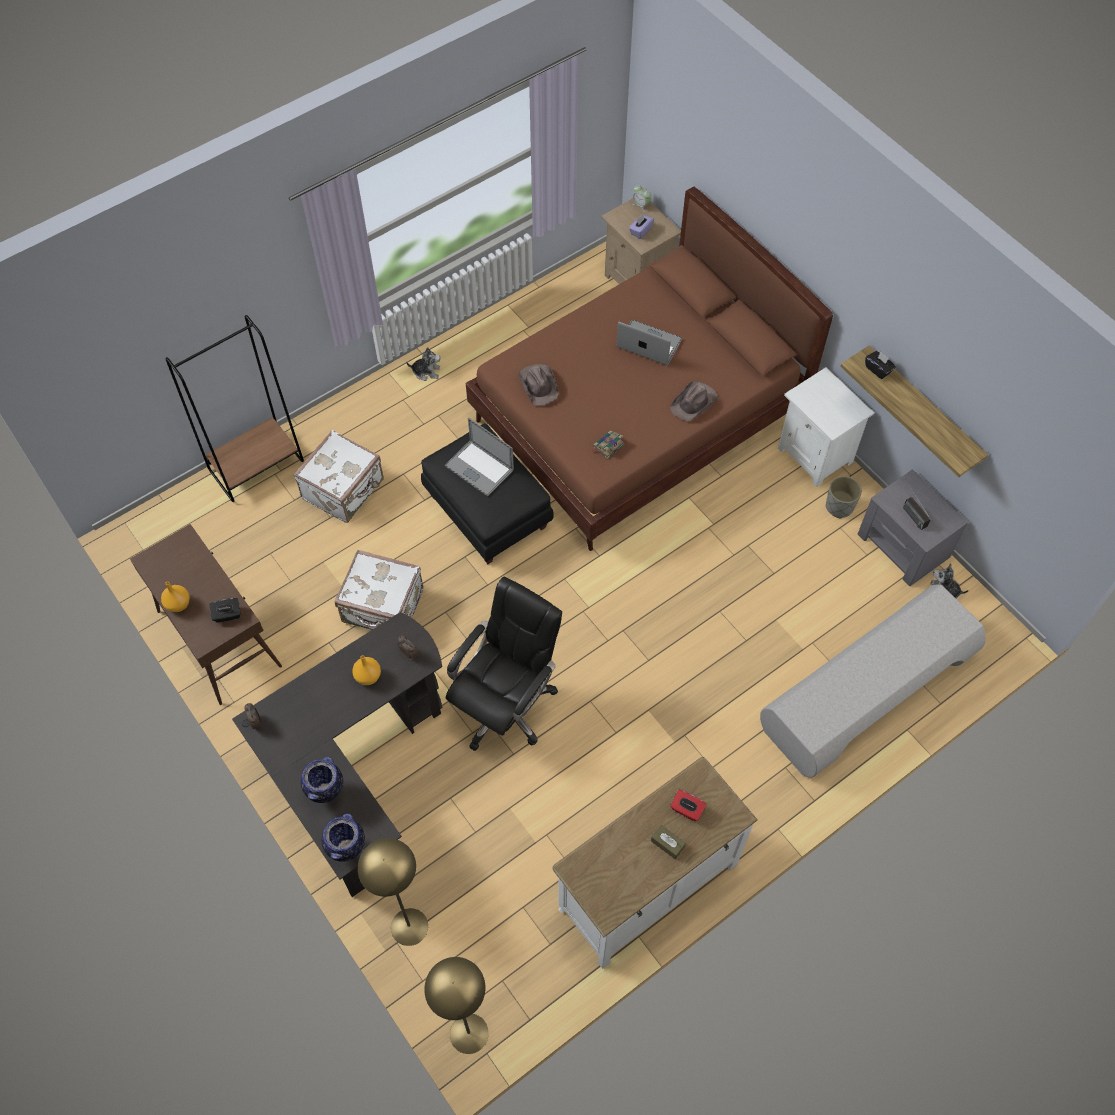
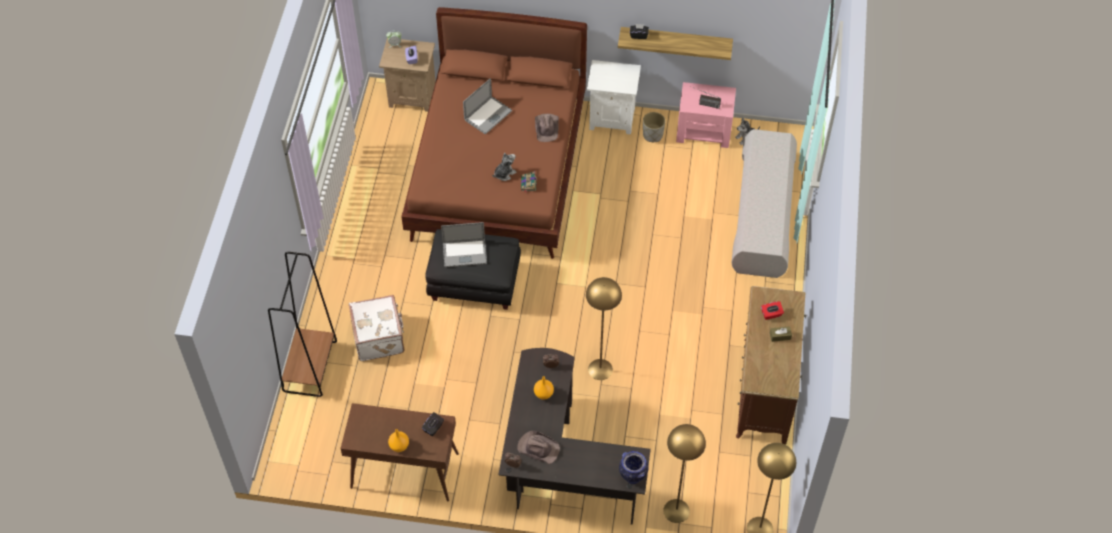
camera: 45 degrees left, 5 degrees down
vase [301,757,343,803] -> none
white suitcase [335,550,423,630] -> none
plush toy [406,347,440,381] -> plush toy moved to [492,153,517,181]
black office chair [446,577,562,751] -> yellow floor lamp [586,277,622,380]
brown hat [518,364,559,406] -> brown hat moved to [517,431,560,464]
white dresser [552,757,758,969] -> brown dresser [736,286,806,444]
laptop [617,320,682,366] -> laptop turned 150 degrees clockwise [463,78,512,134]
grey nightstand [858,469,968,586] -> pink nightstand [676,82,736,148]

